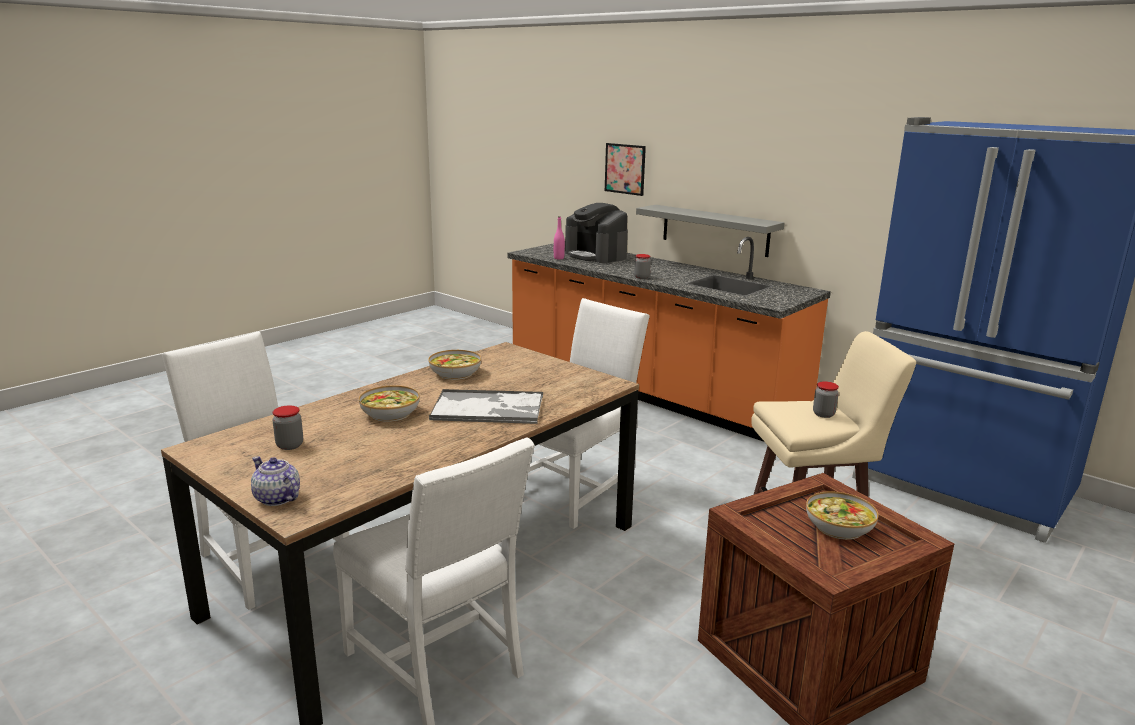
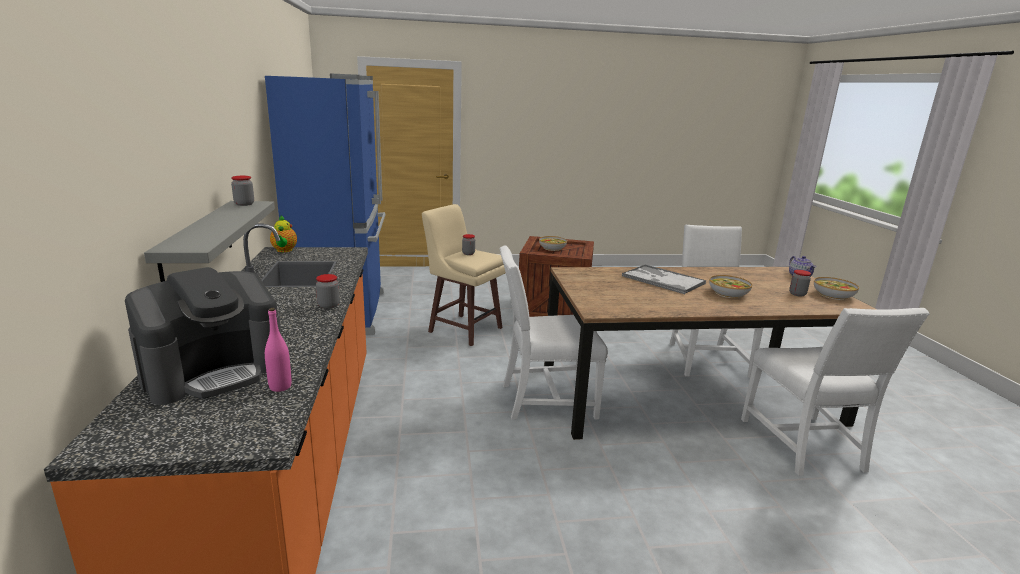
camera: 140 degrees left, 0 degrees up
bowl [428,350,481,380] -> bowl moved to [814,277,859,300]
coffee machine [565,203,628,263] -> coffee machine turned 45 degrees clockwise [125,267,282,405]
picture [605,143,646,196] -> none
none -> jar [231,176,254,206]
none -> teapot [270,215,297,252]

